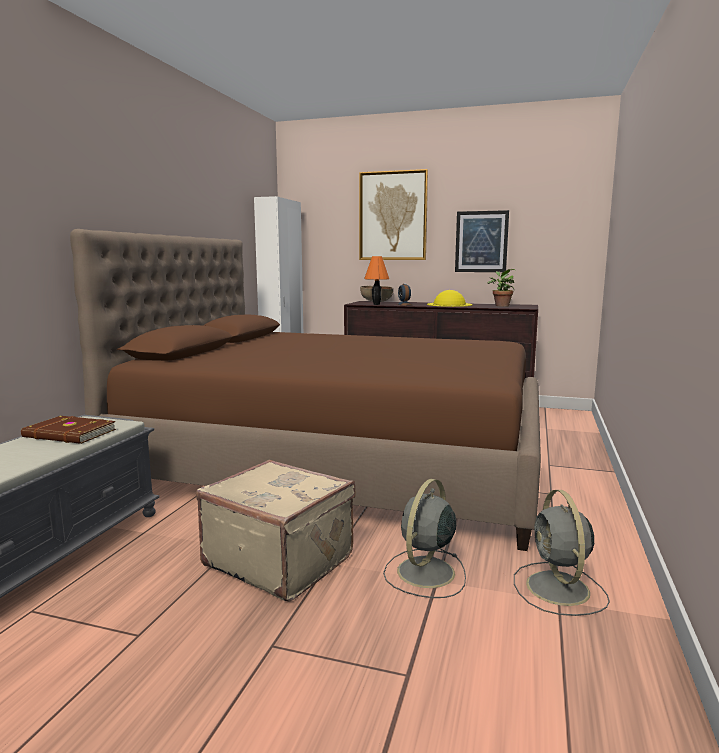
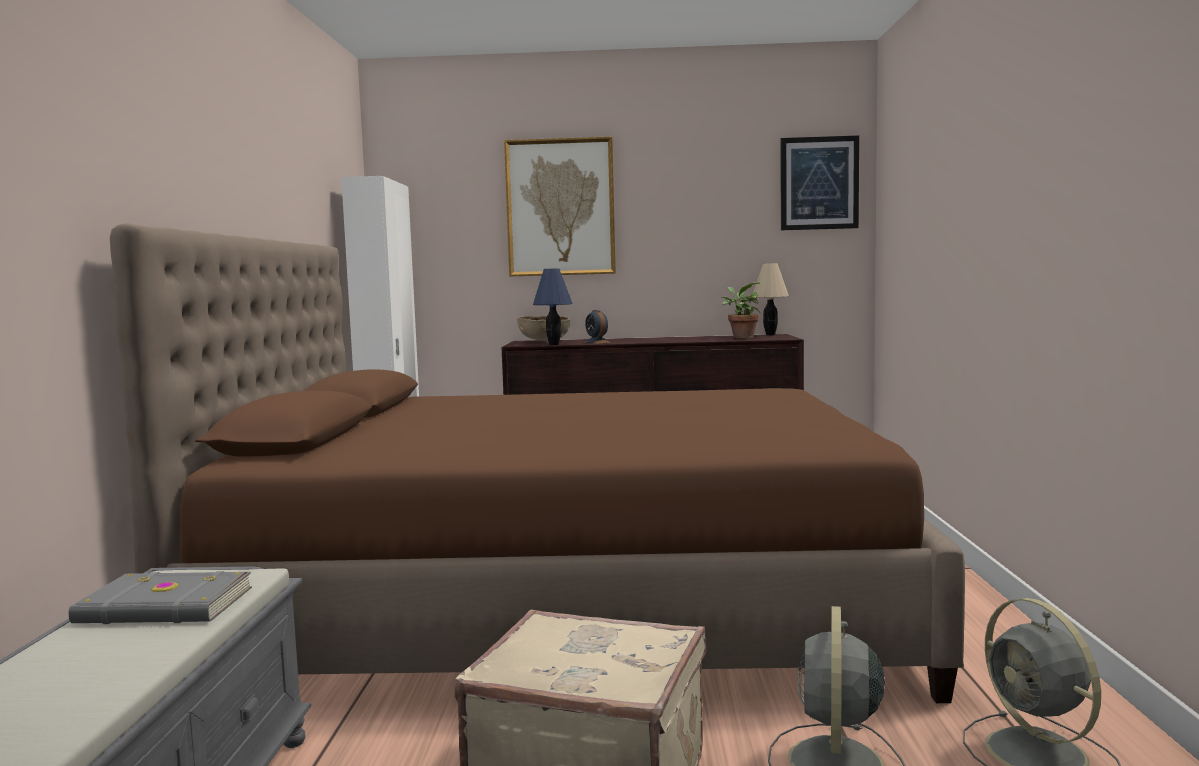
camera: 15 degrees left, 5 degrees down
brown book [21,416,116,444] -> grey book [69,571,252,624]
orange table lamp [364,256,389,305] -> blue table lamp [533,268,573,345]
yellow hat [427,290,473,307] -> none
picture [455,210,509,272] -> picture moved to [780,135,859,230]
none -> beige table lamp [753,263,789,335]

